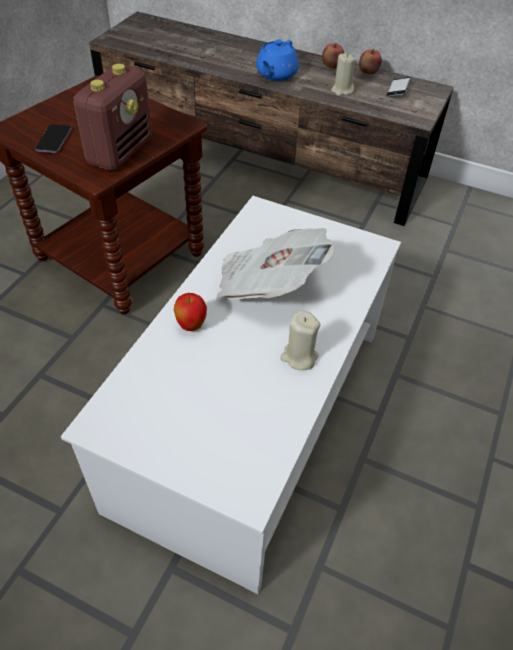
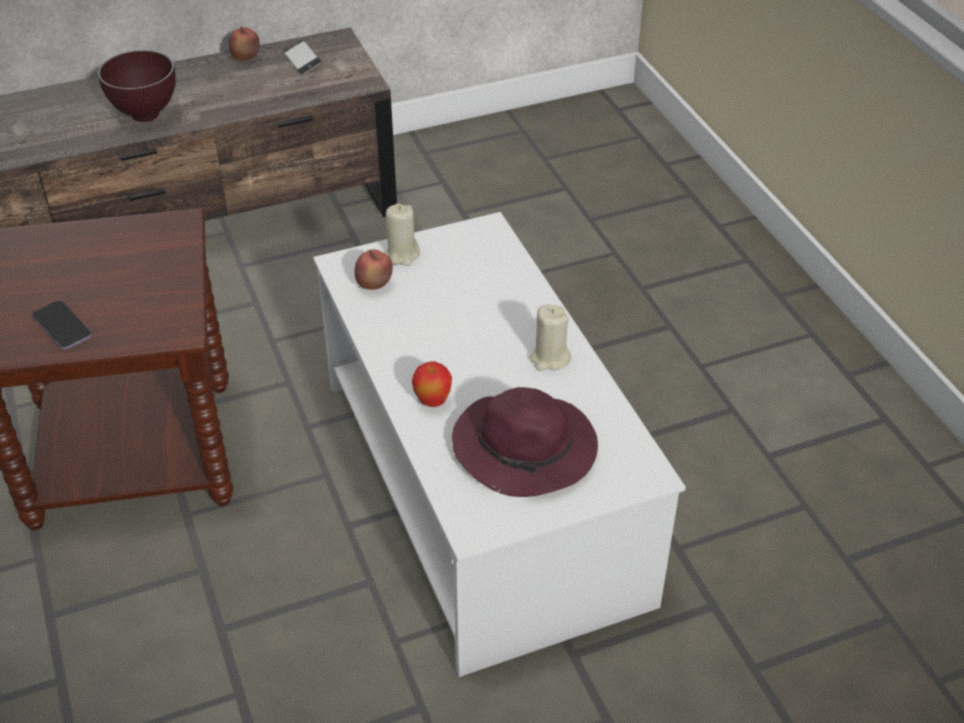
camera: 45 degrees left, 5 degrees down
radio [73,64,152,171] -> none
newspaper [217,228,334,300] -> none
blue teapot [256,40,299,81] -> brown bowl [98,50,176,122]
apple [322,42,344,68] -> apple moved to [355,249,393,290]
beige candle [331,53,356,96] -> beige candle moved to [385,203,420,266]
none -> purple hat [452,387,598,497]

